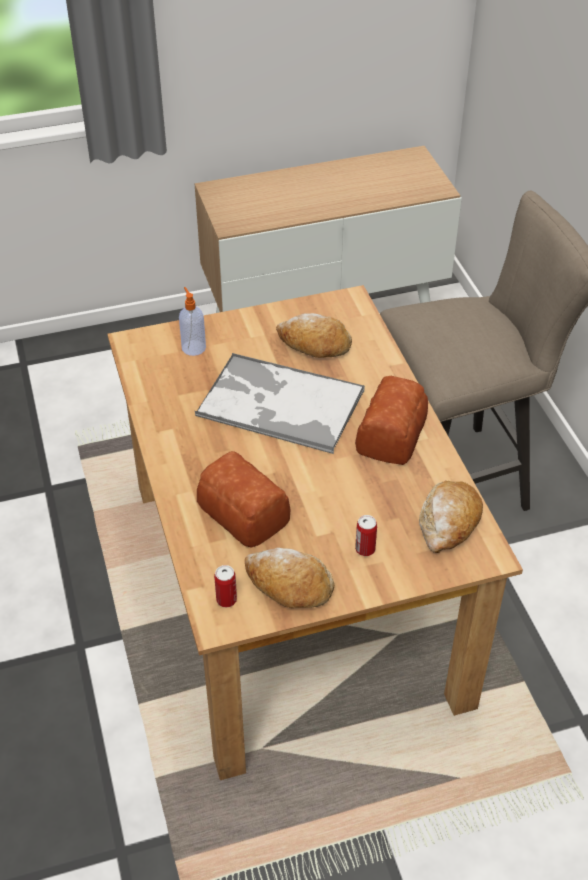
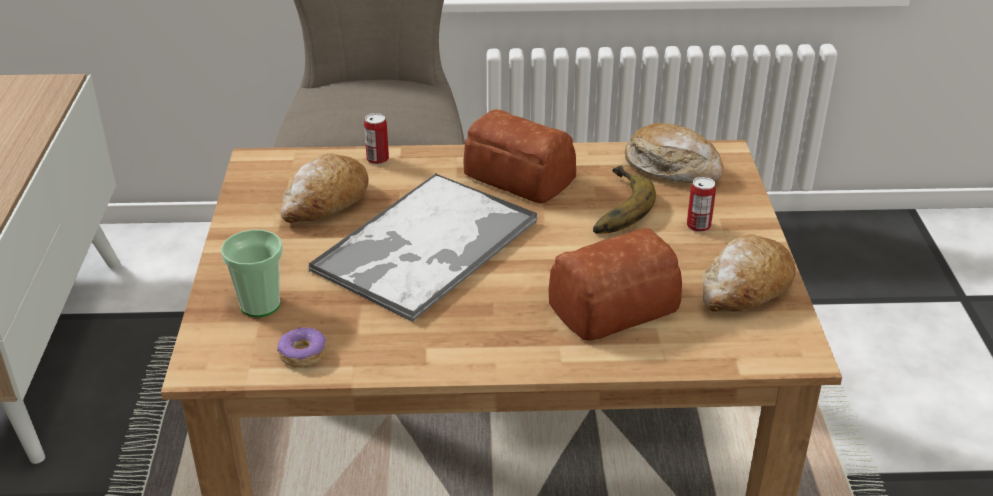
camera: 75 degrees left, 10 degrees down
soap dispenser [179,287,206,356] -> cup [221,229,283,317]
can [214,565,237,607] -> can moved to [364,113,389,165]
none -> donut [277,327,326,368]
none -> banana [593,166,656,234]

